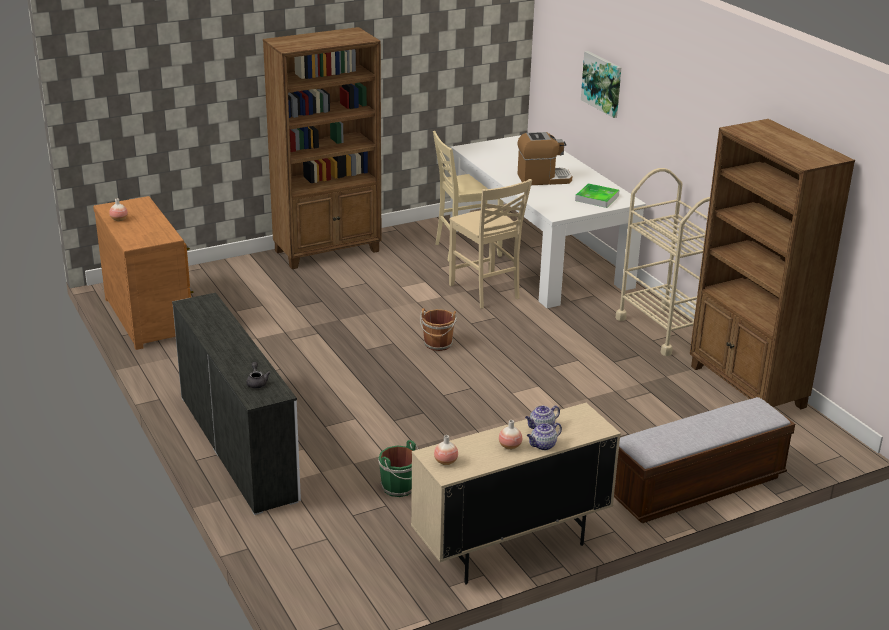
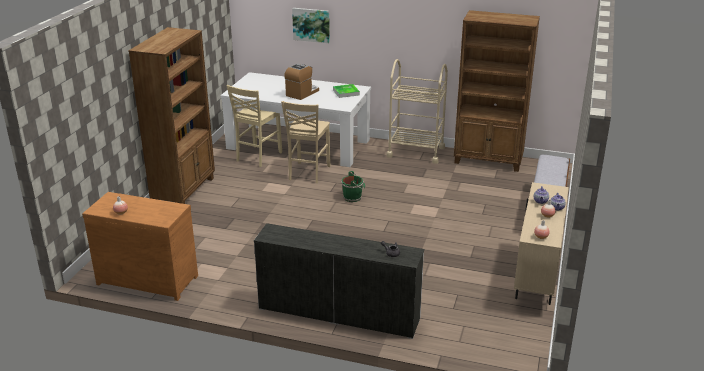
camera: 45 degrees left, 0 degrees up
green bucket [378,440,418,497] -> green bucket moved to [341,171,365,202]
brown bucket [420,308,457,351] -> none
beige chair [449,179,532,309] -> beige chair turned 90 degrees clockwise [281,101,331,183]

